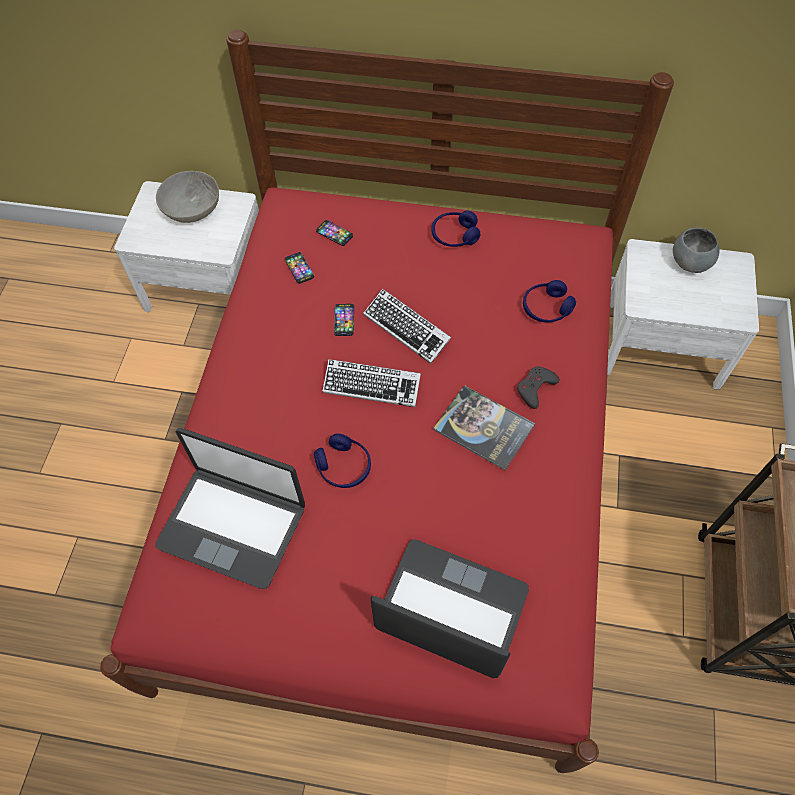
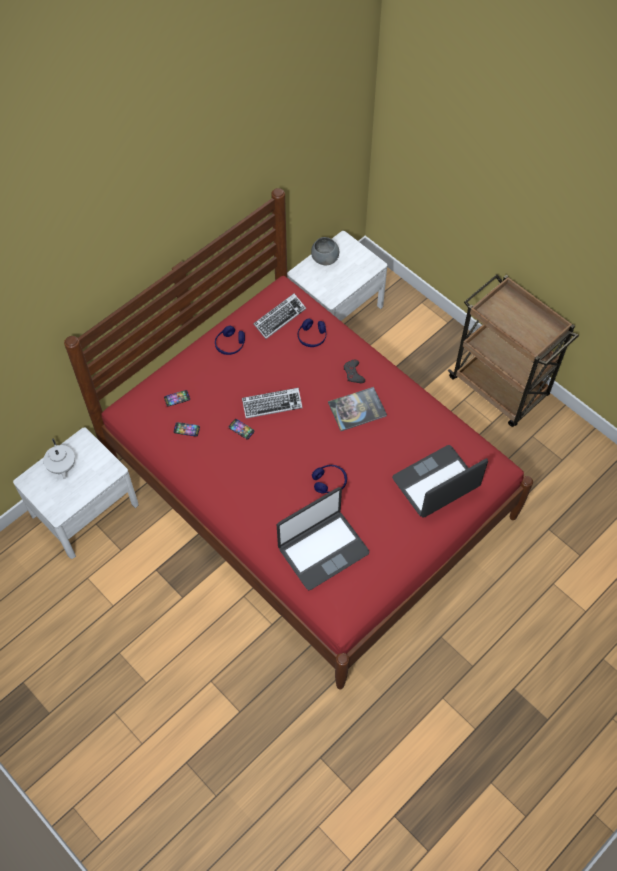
camera: 55 degrees left, 0 degrees up
grey bowl [156,171,219,223] -> white teapot [43,438,75,479]
keyboard [323,359,421,407] -> keyboard moved to [253,294,306,339]

